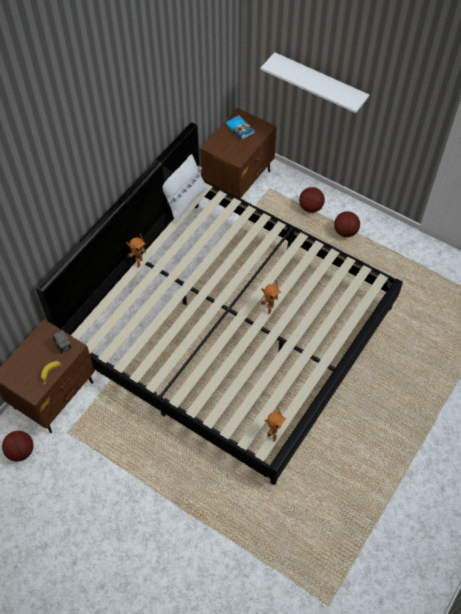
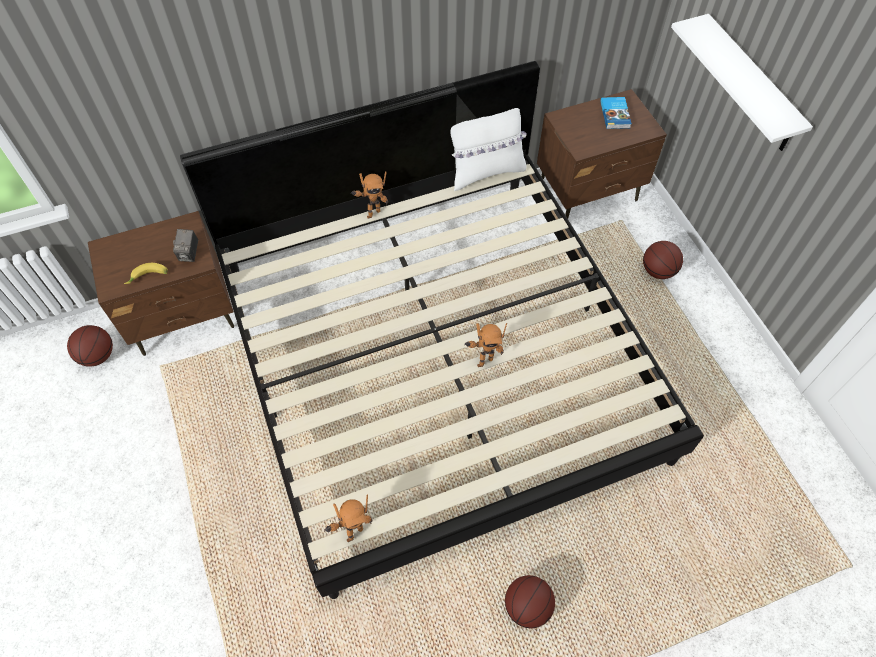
camera: 35 degrees right, 0 degrees up
basketball [334,211,360,237] -> basketball moved to [505,575,555,628]

